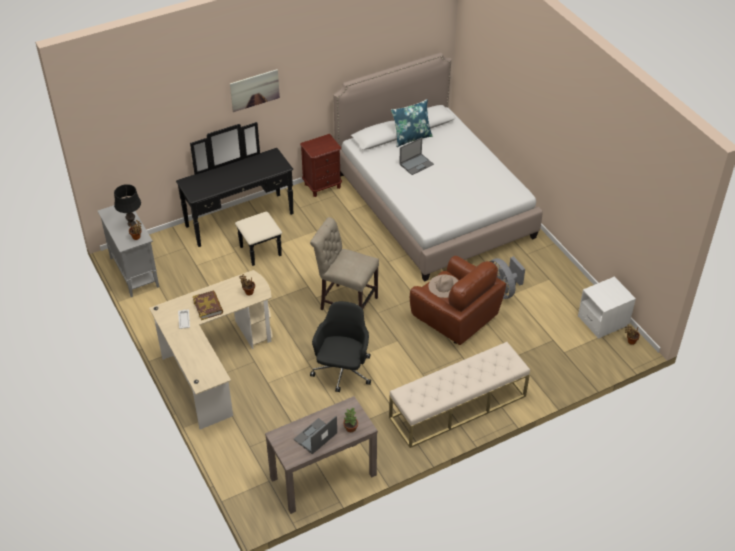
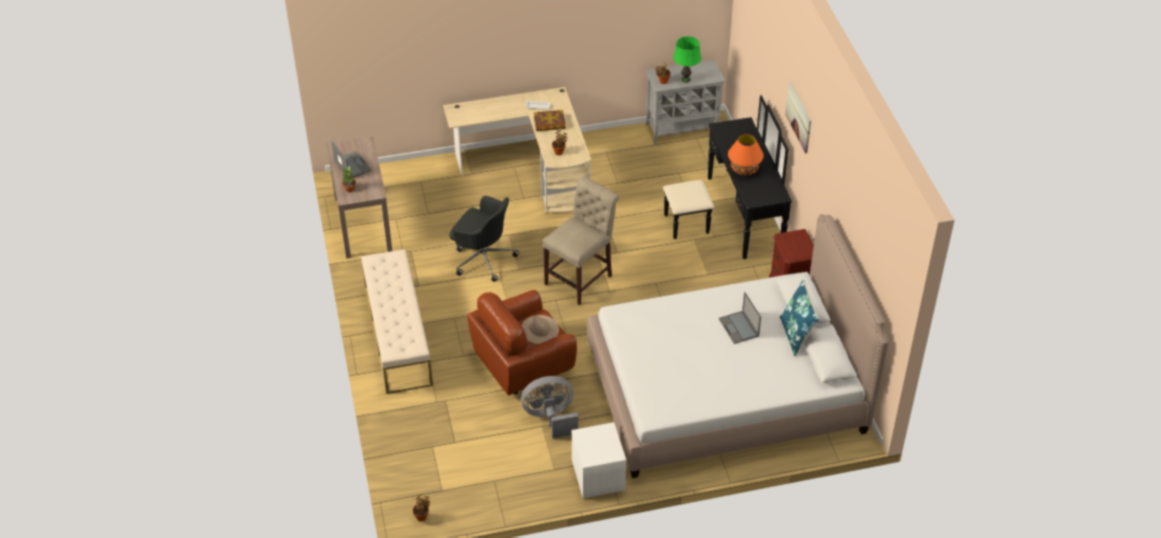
camera: 105 degrees right, 0 degrees up
black table lamp [114,184,141,227] -> green table lamp [673,36,701,83]
white nightstand [578,277,636,339] -> white nightstand moved to [571,422,626,498]
none -> orange table lamp [728,134,764,176]

